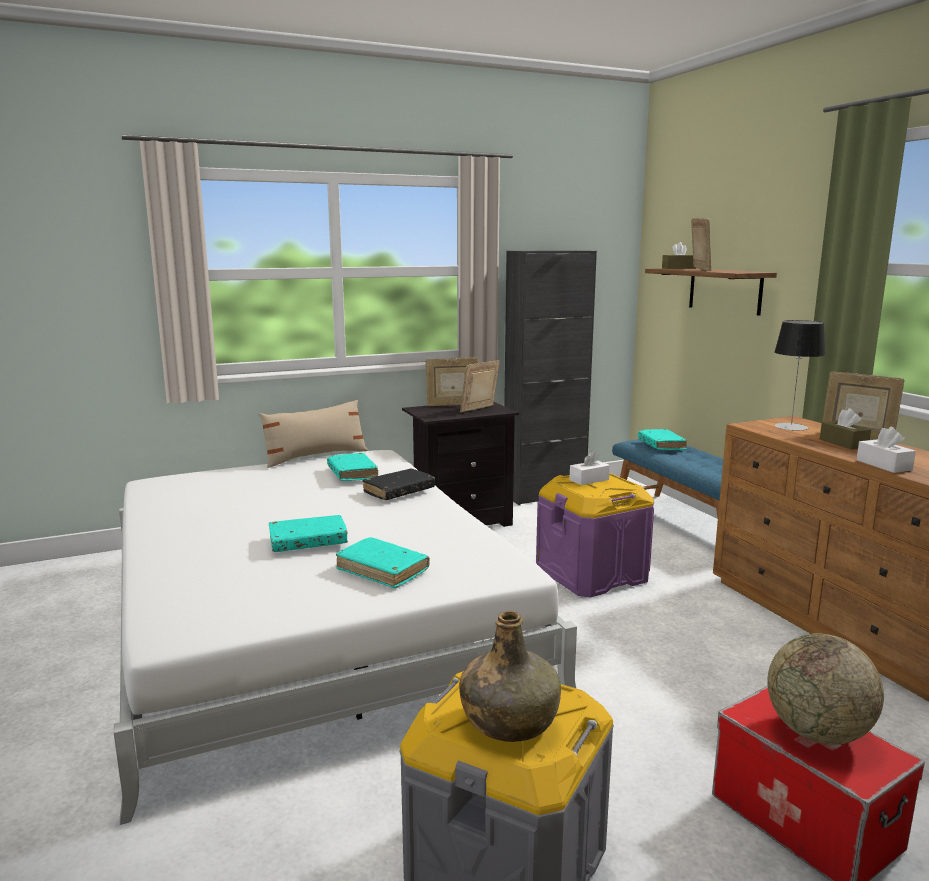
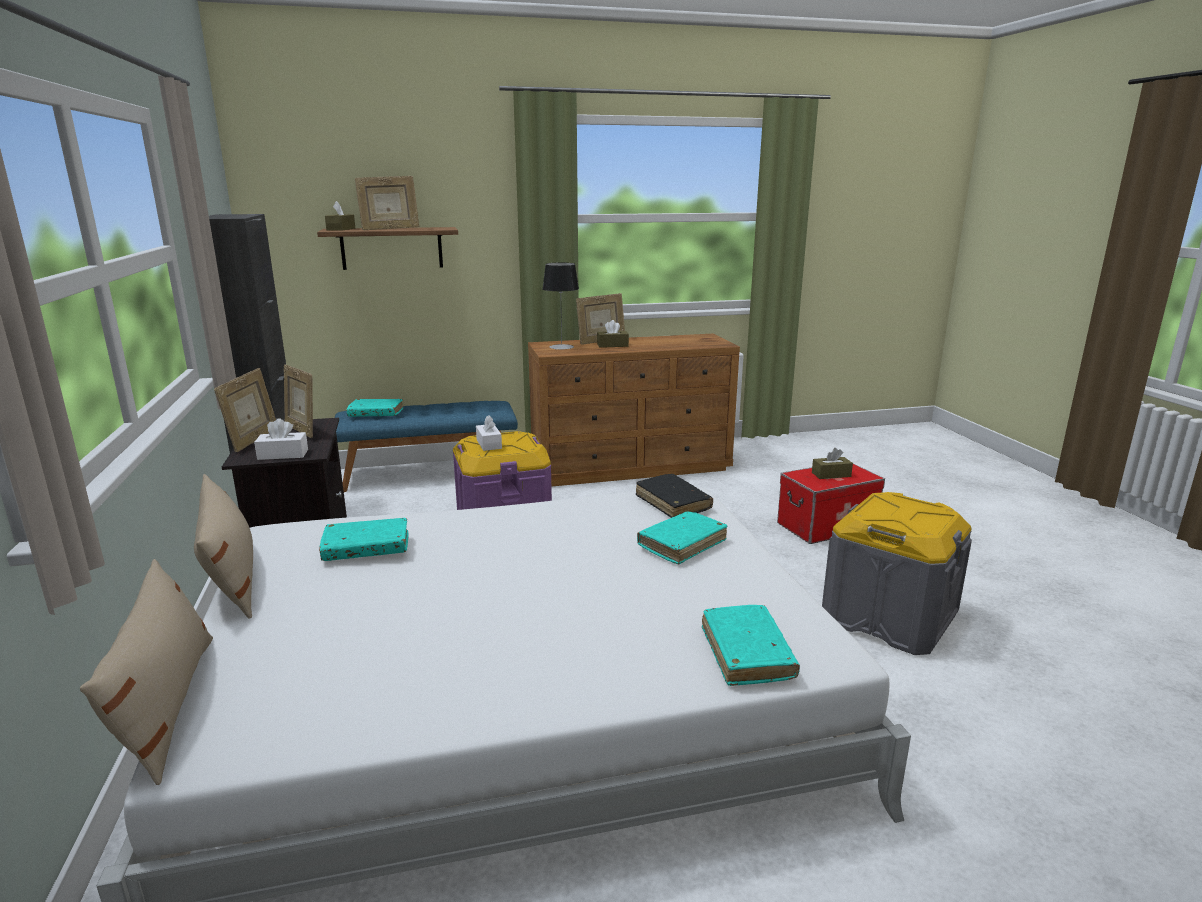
camera: 80 degrees left, 5 degrees up
turquoise book [269,515,348,552] -> turquoise book moved to [702,605,800,686]
black book [363,469,435,500] -> black book moved to [636,474,713,518]
green bottle [459,611,561,742] -> none
picture frame [691,218,711,271] -> picture frame turned 150 degrees clockwise [355,176,419,230]
globe [767,633,884,745] -> brown tissue box [812,448,853,479]
white tissue box [856,427,916,473] -> white tissue box moved to [254,418,308,460]
none -> beige pillow [80,559,213,785]

